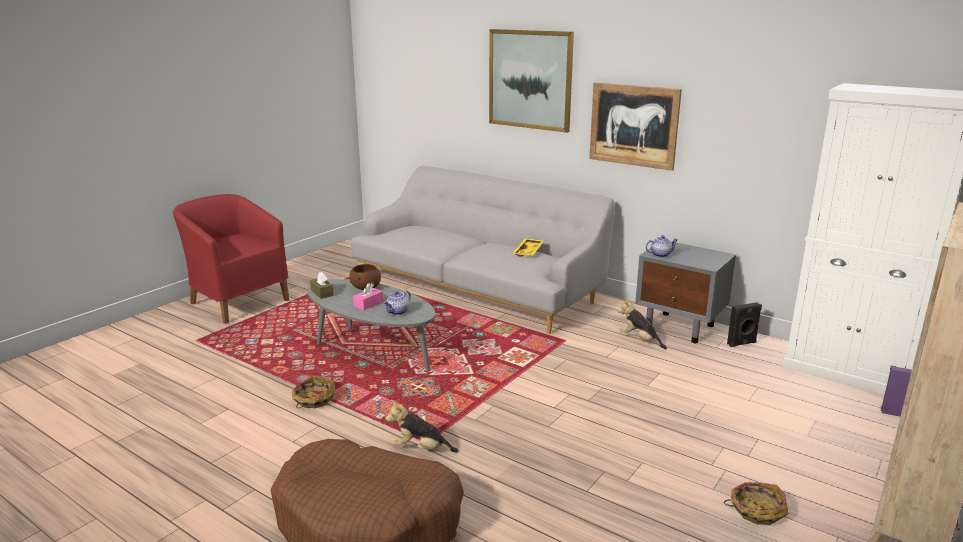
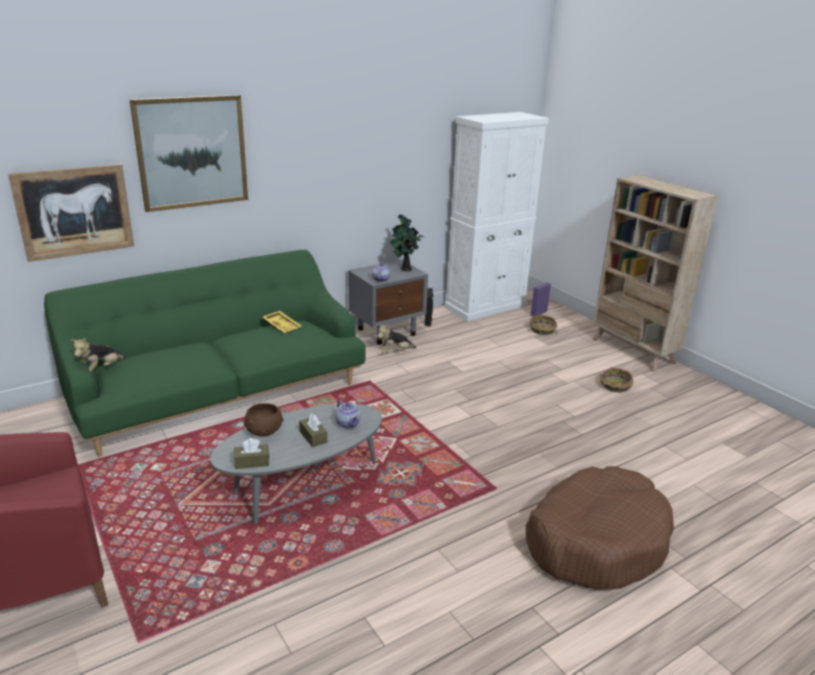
camera: 70 degrees left, 5 degrees up
basket [292,376,335,408] -> basket moved to [530,315,558,335]
grey sofa [351,166,615,334] -> green sofa [44,250,366,457]
pink tissue box [353,283,383,310] -> brown tissue box [299,414,327,447]
plush toy [385,400,459,453] -> plush toy moved to [71,338,126,372]
picture [589,83,682,171] -> picture moved to [8,164,134,262]
none -> potted plant [390,214,424,271]

